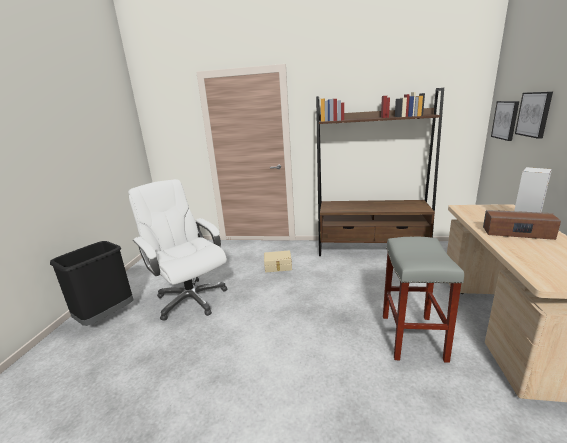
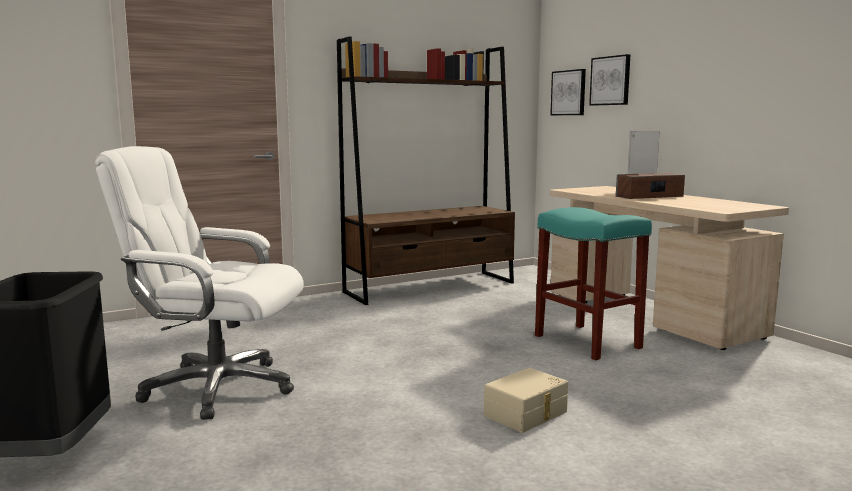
camera: 40 degrees left, 10 degrees down
beige storage box [264,250,292,273] -> beige storage box moved to [484,368,568,433]
grey stool [383,237,464,363] -> turquoise stool [535,207,652,360]

